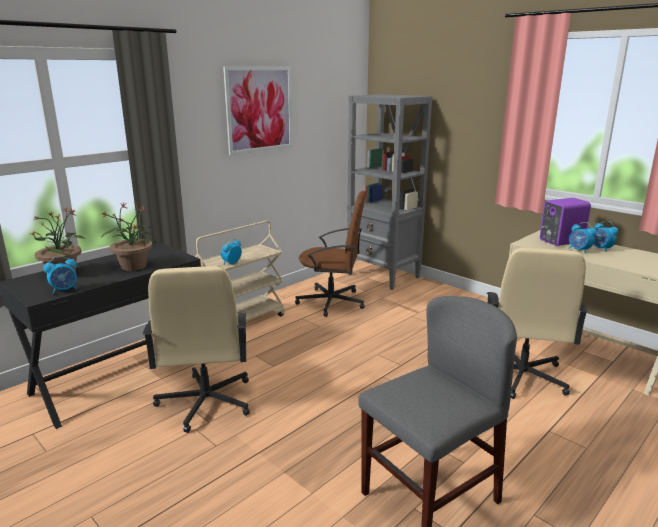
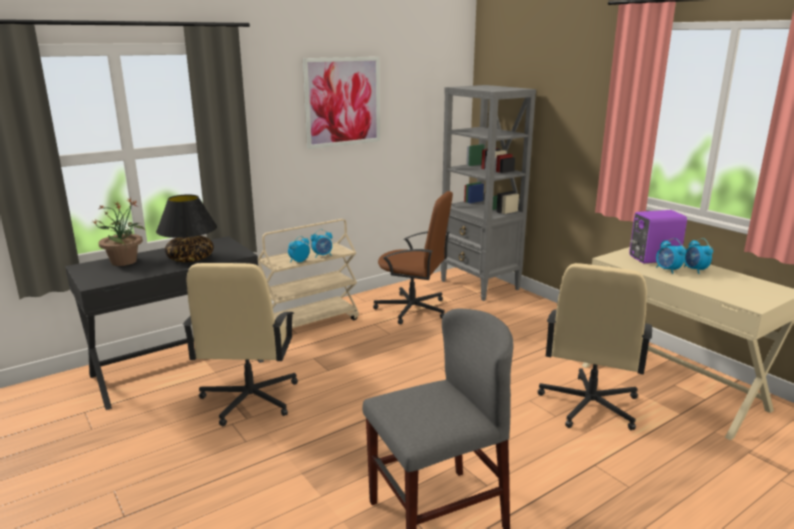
camera: 10 degrees right, 0 degrees up
alarm clock [43,256,77,294] -> alarm clock moved to [311,229,332,258]
potted plant [101,202,155,271] -> black table lamp [156,194,217,262]

